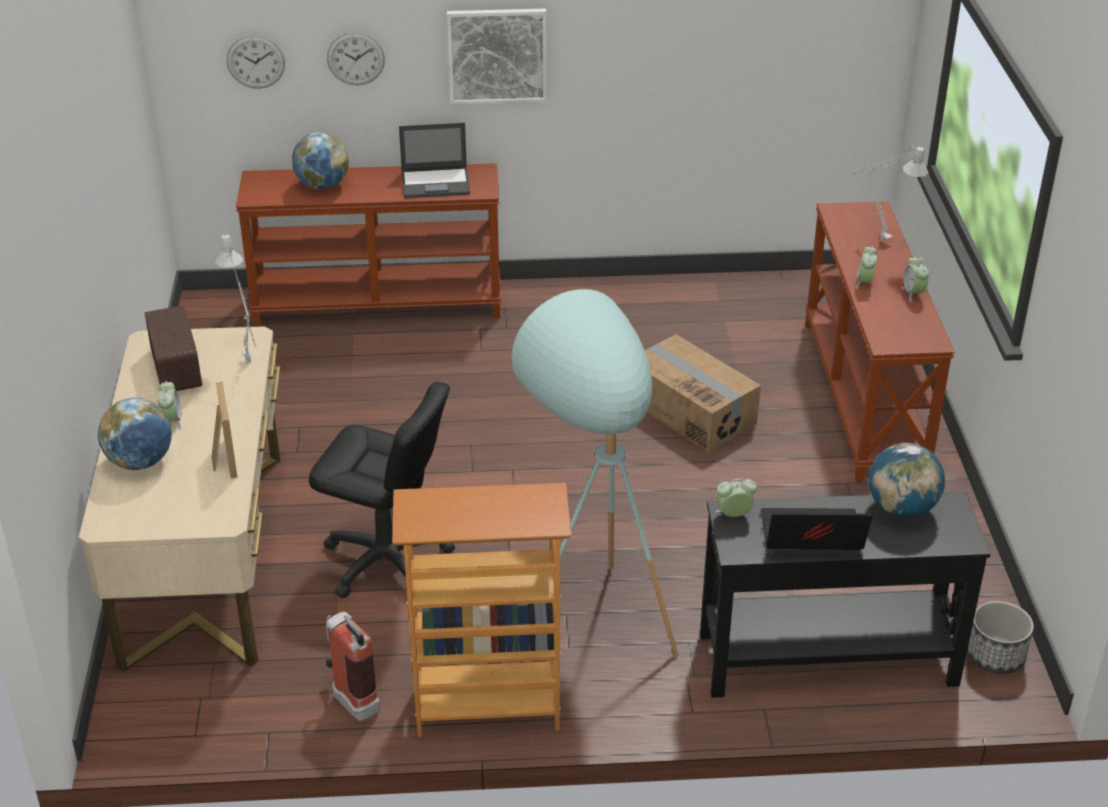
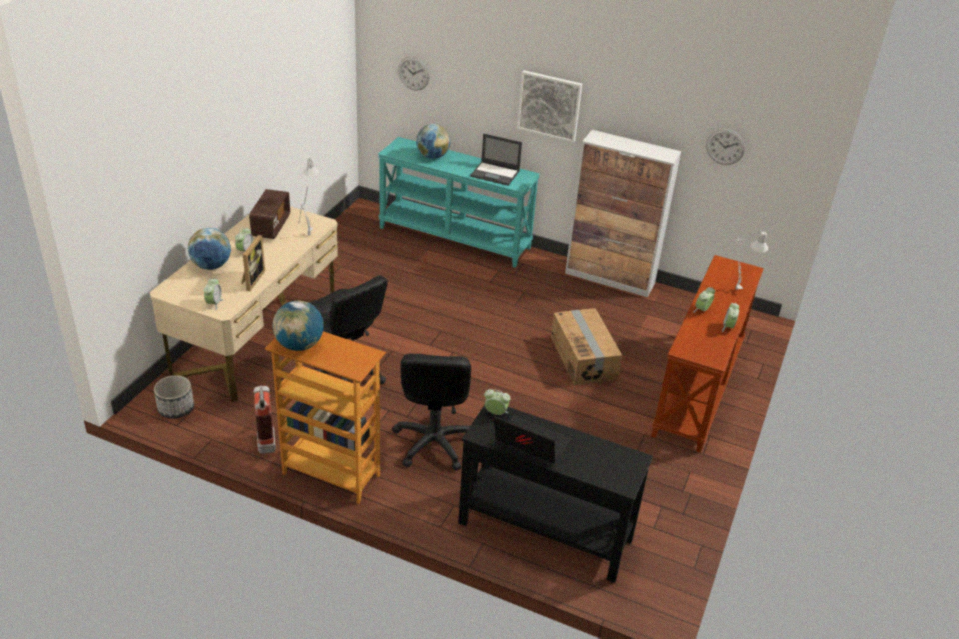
camera: 25 degrees right, 0 degrees up
brown console table [236,163,502,326] -> turquoise console table [378,137,540,268]
wall clock [327,32,385,85] -> wall clock moved to [706,129,745,165]
turquoise floor lamp [512,289,679,657] -> black office chair [392,353,471,470]
globe [869,443,945,518] -> globe moved to [273,300,324,351]
planter [967,601,1034,674] -> planter moved to [154,375,194,419]
none -> alarm clock [204,278,223,310]
none -> cabinet [565,130,681,297]

